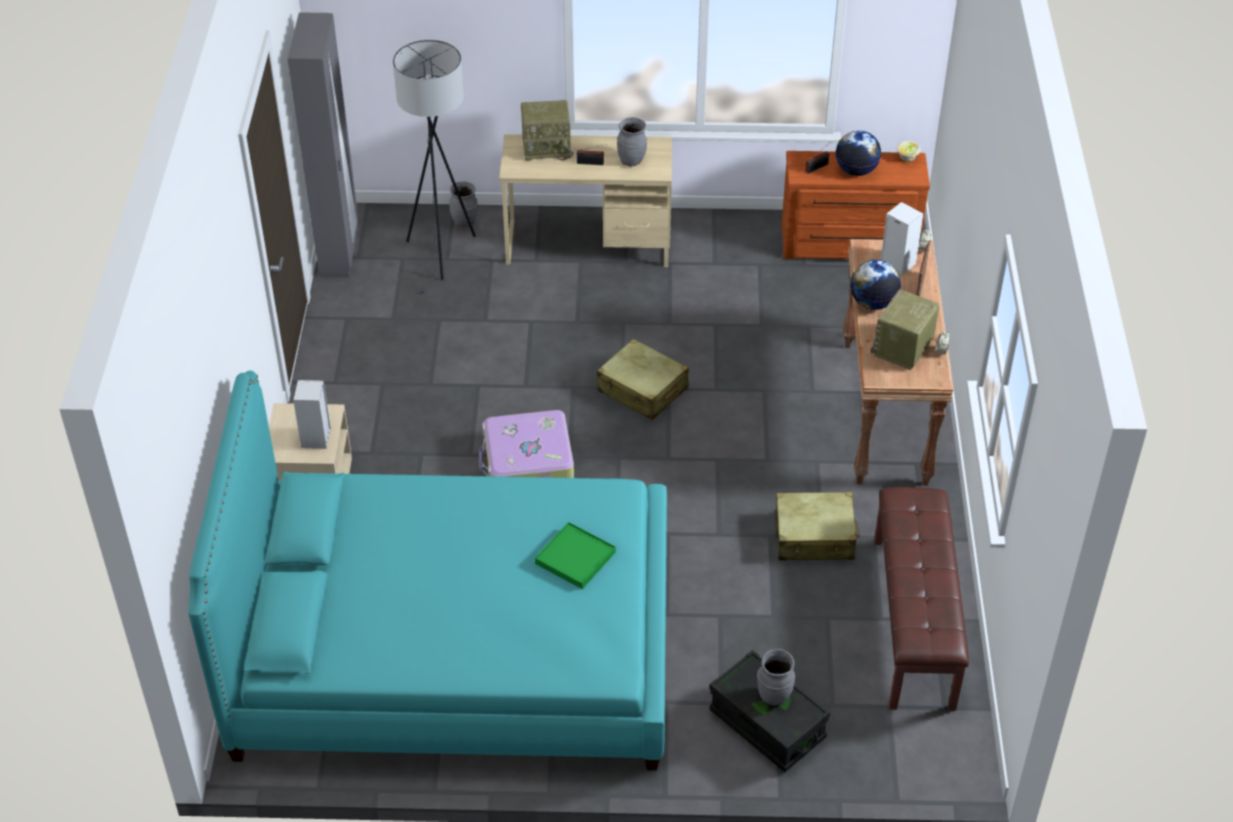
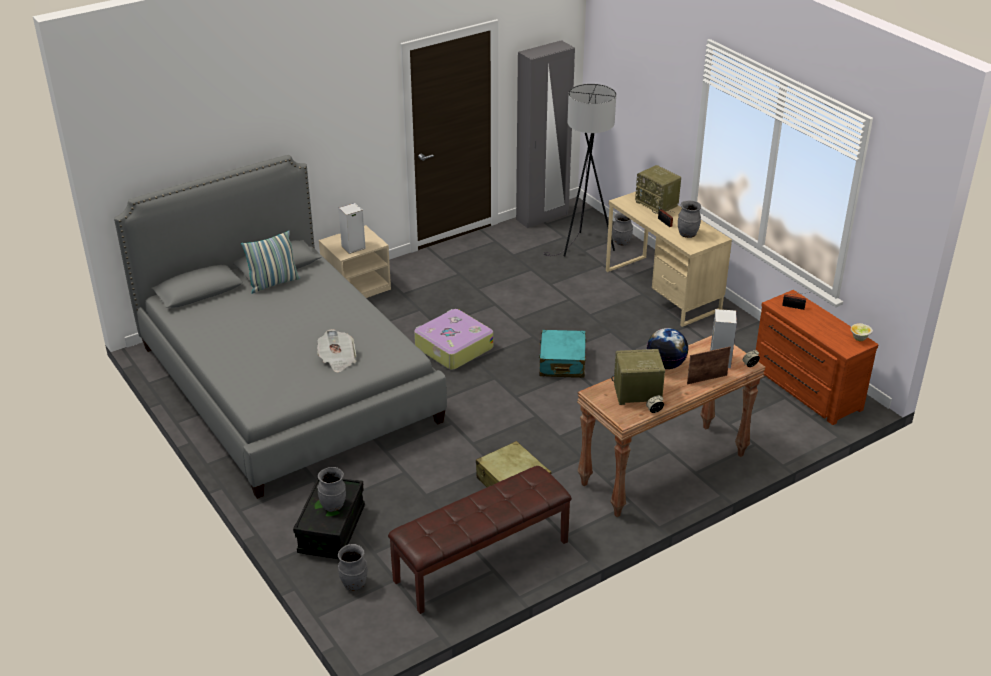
camera: 55 degrees right, 10 degrees down
turquoise bed [188,371,667,771] -> grey bed [114,155,447,499]
green tray [535,522,616,589] -> newspaper [317,329,356,372]
beige suitcase [597,339,689,420] -> turquoise suitcase [539,330,586,378]
globe [836,130,881,176] -> none
none -> pillow [241,231,300,294]
none -> grey vase [338,544,367,591]

